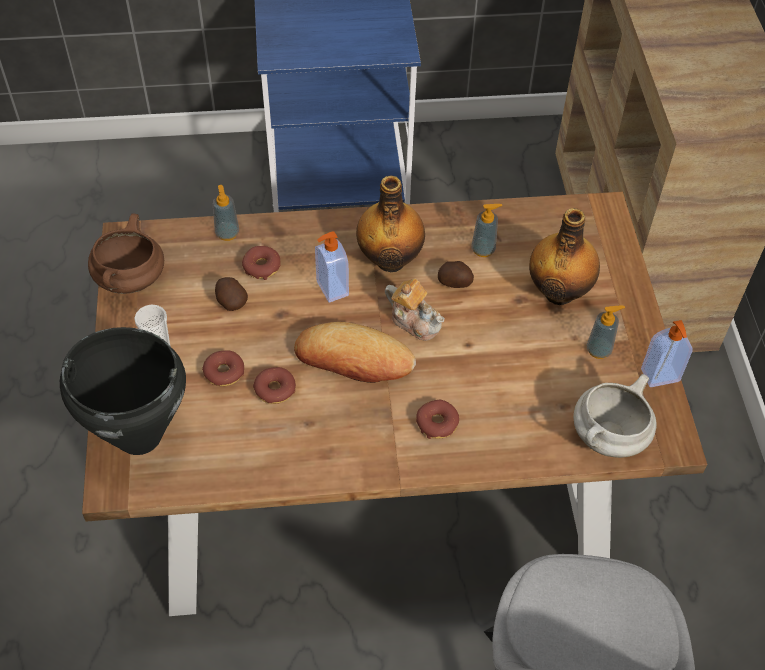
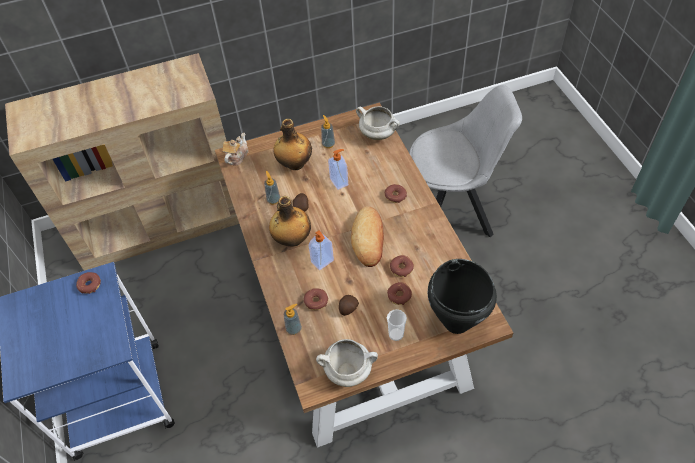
camera: 100 degrees left, 0 degrees up
brown cooking pot [88,213,164,294] -> white cooking pot [316,339,378,387]
teapot [385,278,445,341] -> teapot moved to [223,133,249,166]
soap dispenser [641,320,693,387] -> soap dispenser moved to [328,149,348,190]
none -> donut [76,272,101,294]

